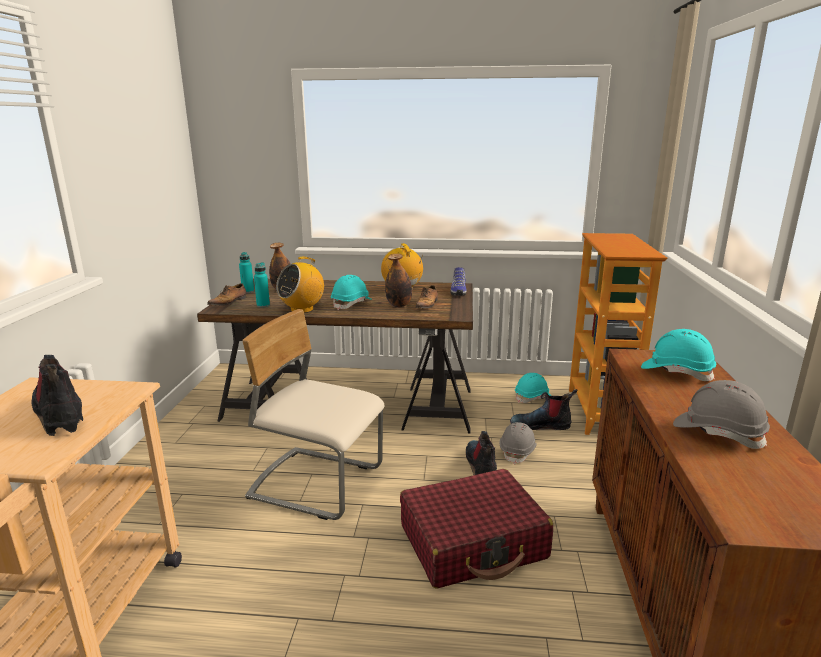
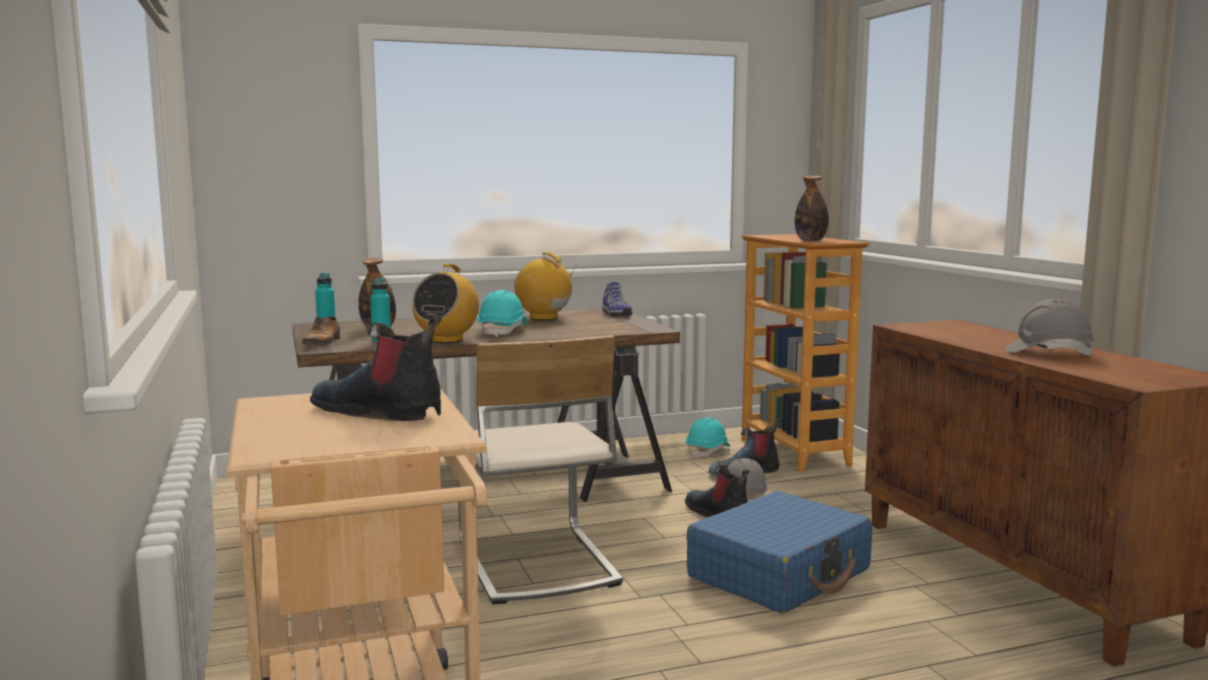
camera: 25 degrees left, 10 degrees down
beige chair [242,309,385,520] -> beige chair turned 105 degrees counterclockwise [457,335,623,605]
bottle [385,254,412,307] -> bottle moved to [795,175,828,241]
red suitcase [400,469,553,589] -> blue suitcase [687,491,872,613]
shoe [415,285,438,309] -> none
turquoise hard hat [641,329,716,381] -> none

